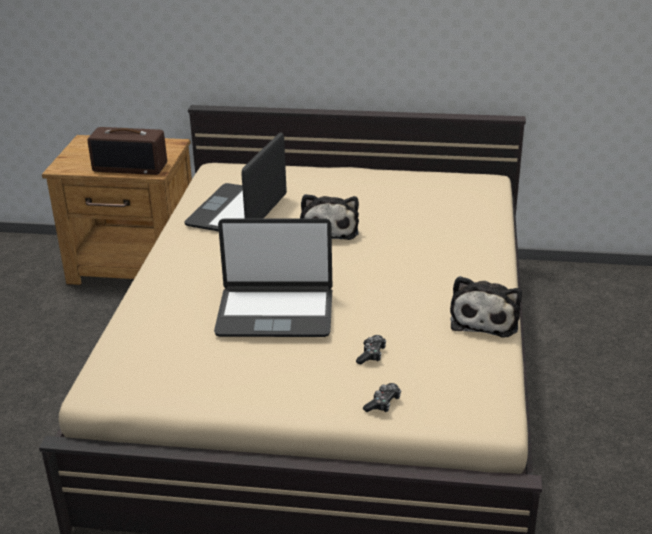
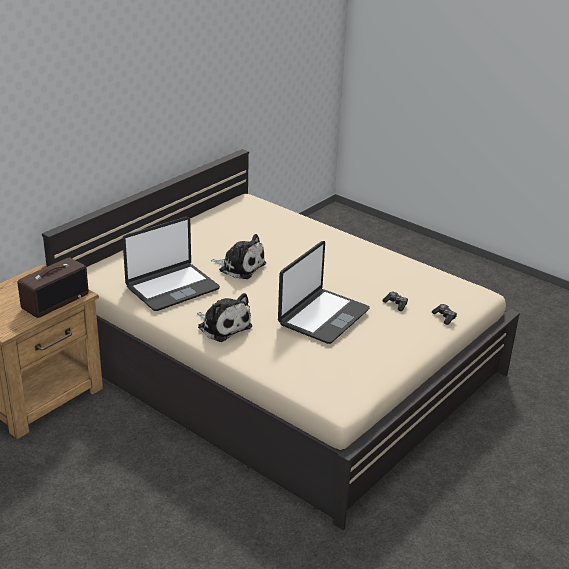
camera: 60 degrees left, 0 degrees up
laptop [184,133,287,232] -> laptop turned 90 degrees counterclockwise [122,217,220,311]
plush toy [450,276,522,338] -> plush toy moved to [197,293,252,342]

